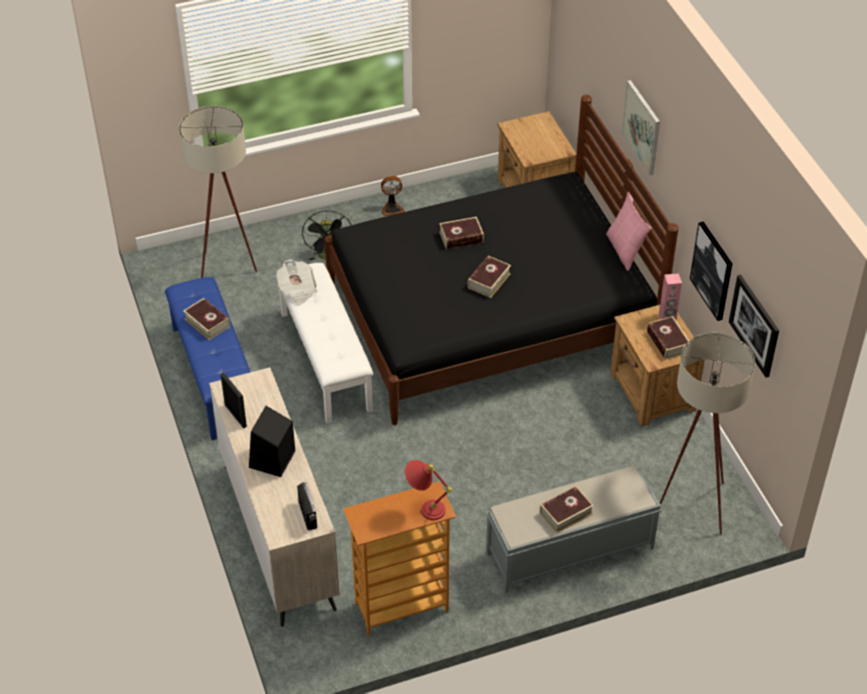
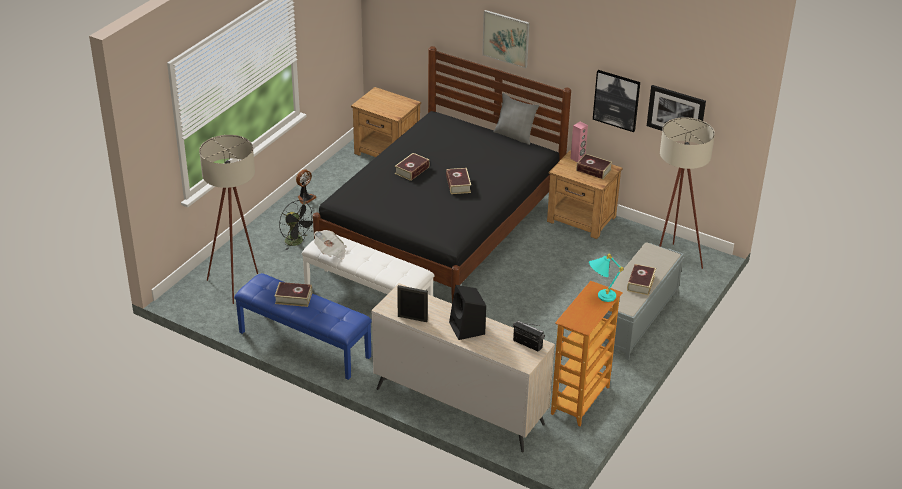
camera: 40 degrees left, 10 degrees down
red table lamp [405,460,452,520] -> turquoise table lamp [589,254,624,302]
pink pillow [606,192,652,271] -> grey pillow [494,93,539,145]

